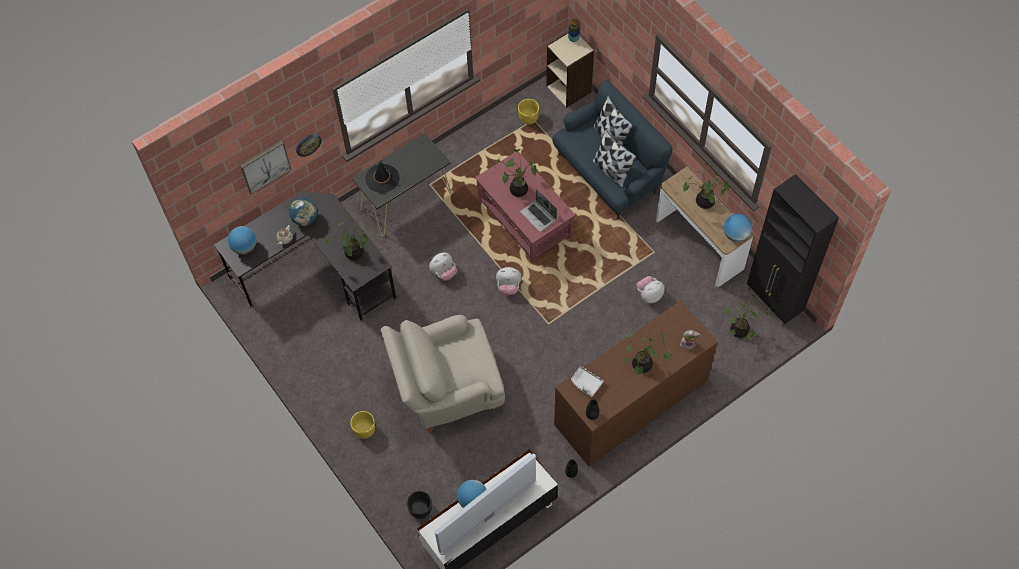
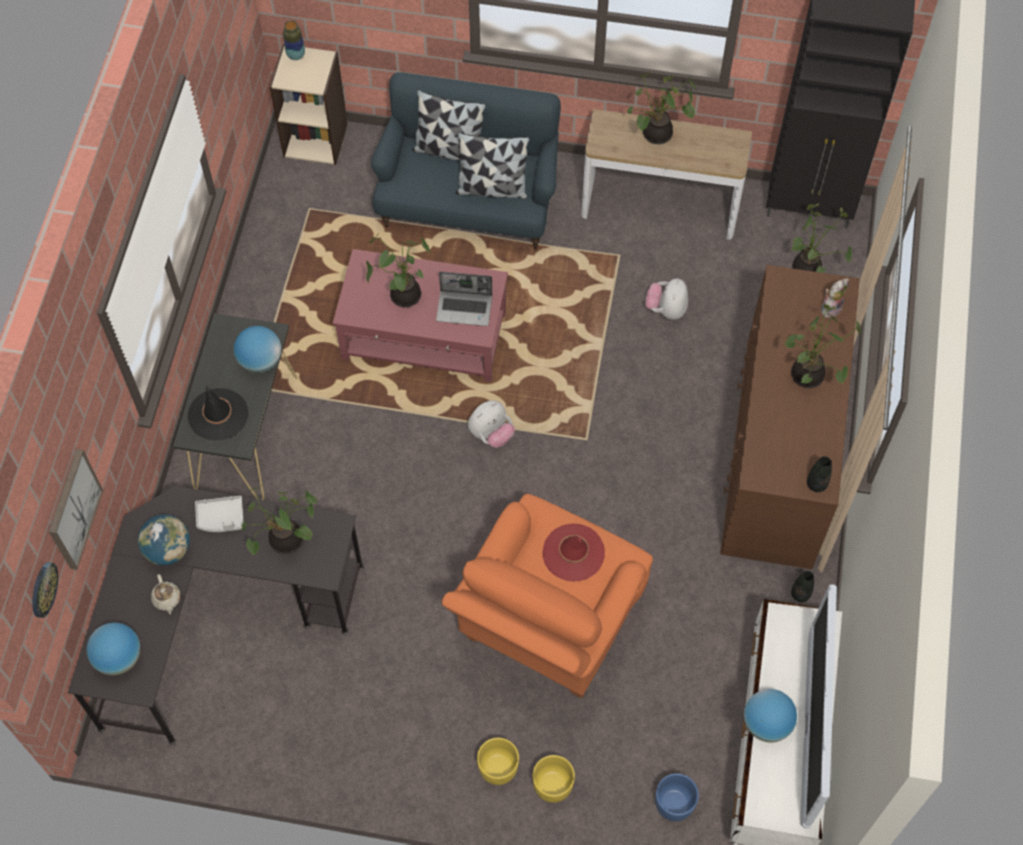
camera: 45 degrees left, 0 degrees up
wall clock [296,134,321,157] -> wall clock moved to [32,562,58,618]
beige armchair [381,315,505,432] -> orange armchair [442,494,653,698]
black planter [407,491,432,519] -> blue planter [655,773,699,821]
plush toy [429,252,457,281] -> none
yellow planter [518,99,539,125] -> yellow planter moved to [533,755,575,803]
grey tray [571,366,604,397] -> grey tray moved to [195,496,244,532]
globe [724,214,752,242] -> globe moved to [234,326,281,373]
none -> red hat [542,523,605,581]

